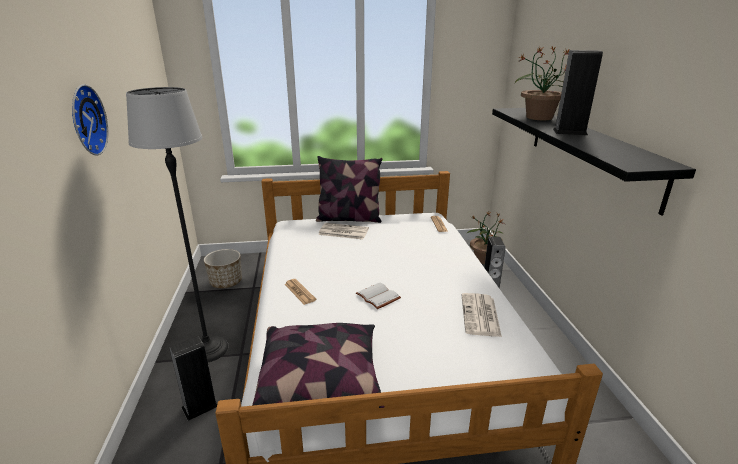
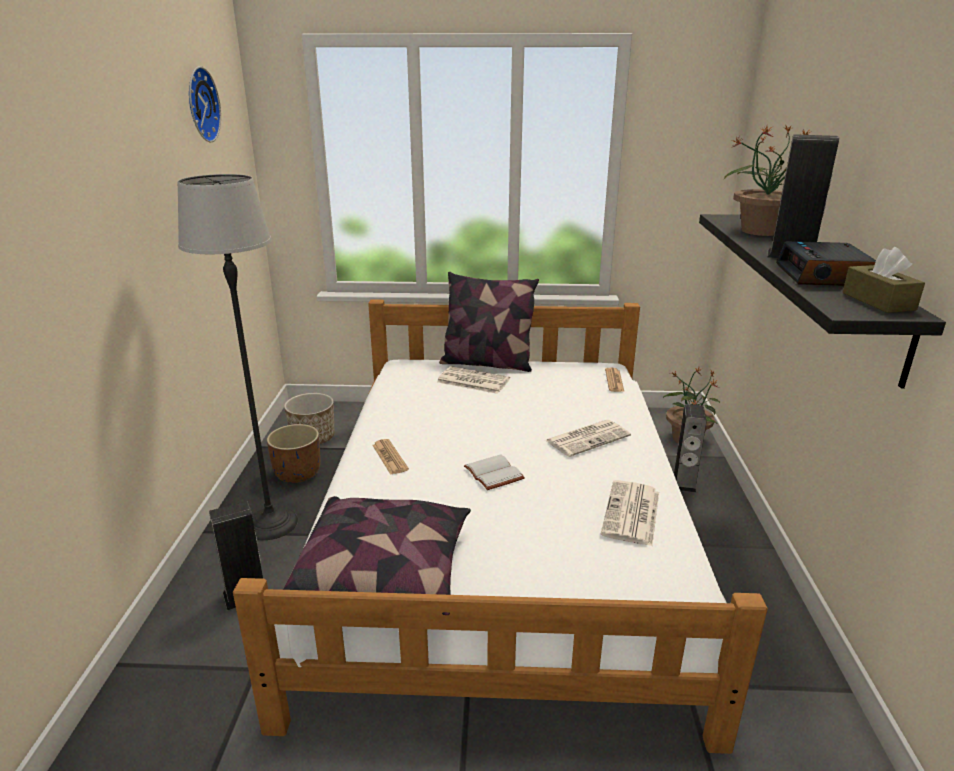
camera: 10 degrees right, 0 degrees up
wall clock [72,84,108,156] -> wall clock moved to [189,66,221,142]
none -> brown planter [267,424,320,483]
none -> newspaper [545,420,631,457]
none -> alarm clock [776,241,876,286]
none -> brown tissue box [842,247,925,313]

